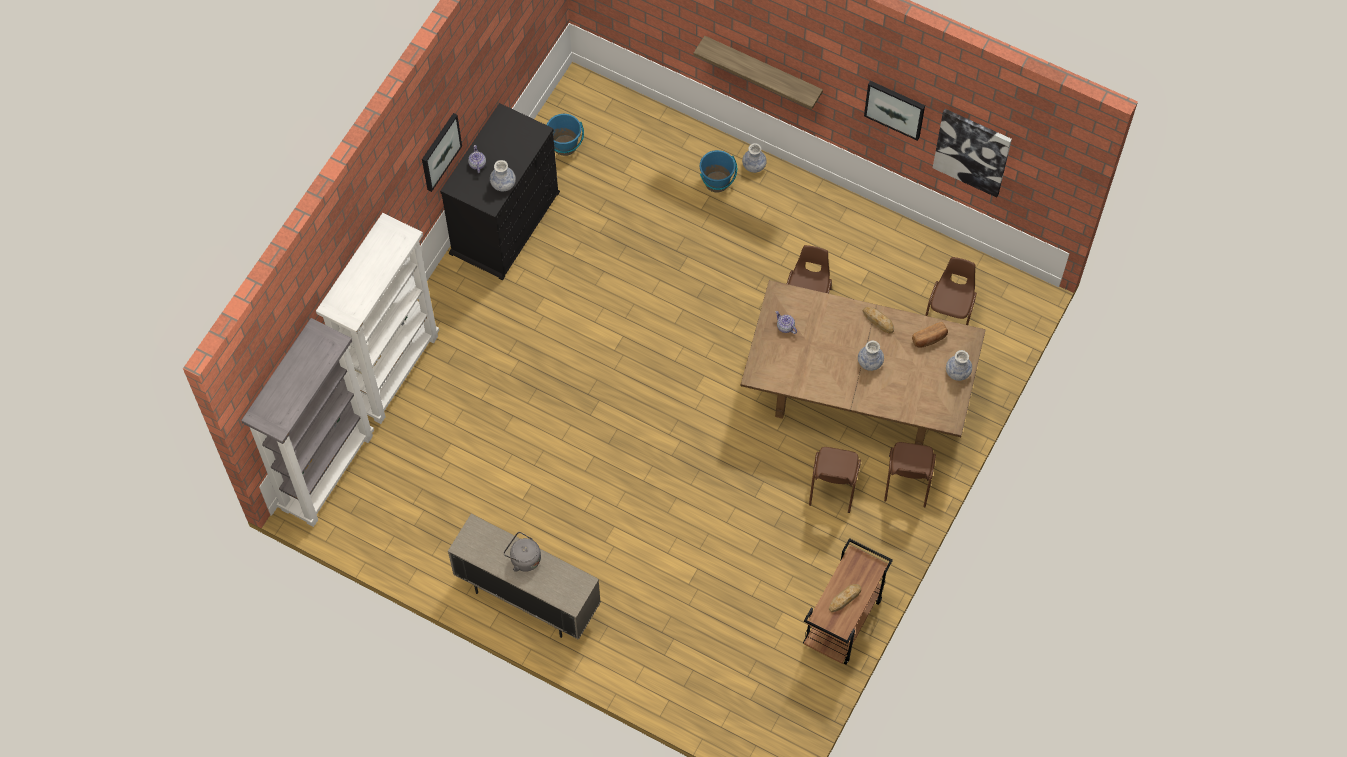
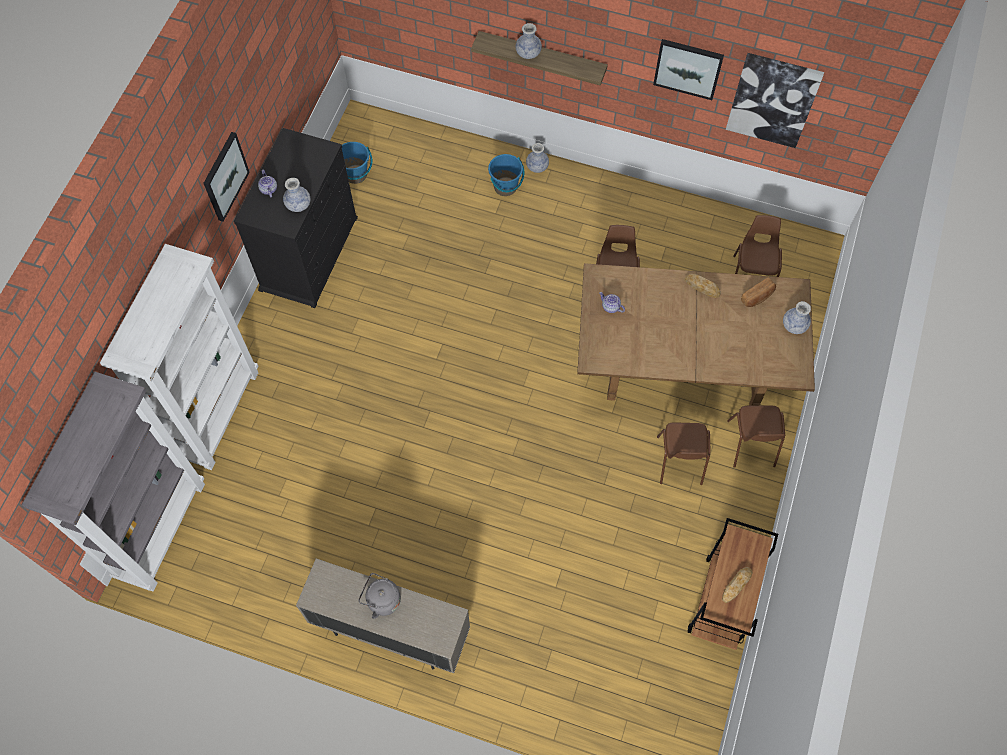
camera: 10 degrees left, 0 degrees up
vase [858,341,884,371] -> vase moved to [516,23,542,59]

